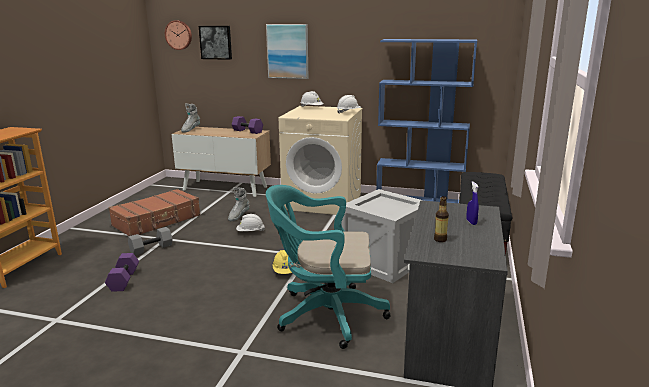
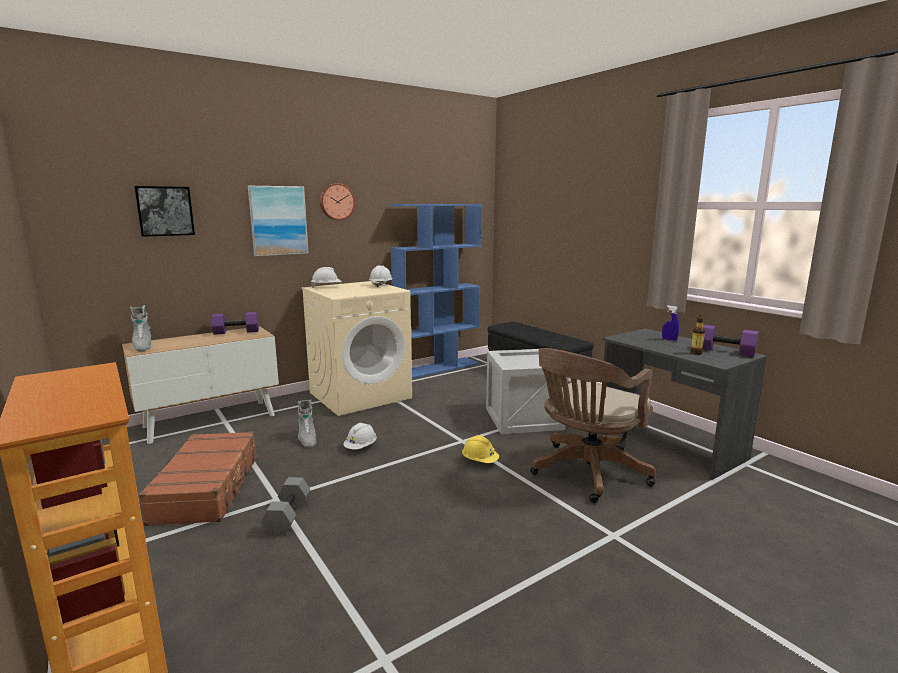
camera: 50 degrees left, 5 degrees down
purple dumbbell [105,253,139,292] -> purple dumbbell moved to [702,325,759,357]
wall clock [165,20,192,50] -> wall clock moved to [320,183,355,220]
turquoise office chair [266,185,391,349] -> brown office chair [530,348,656,503]

